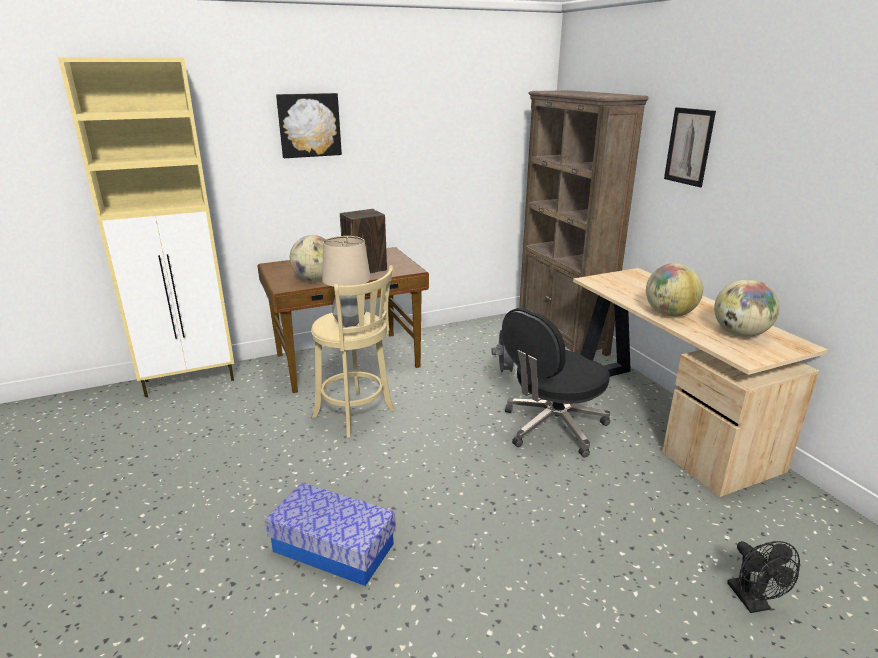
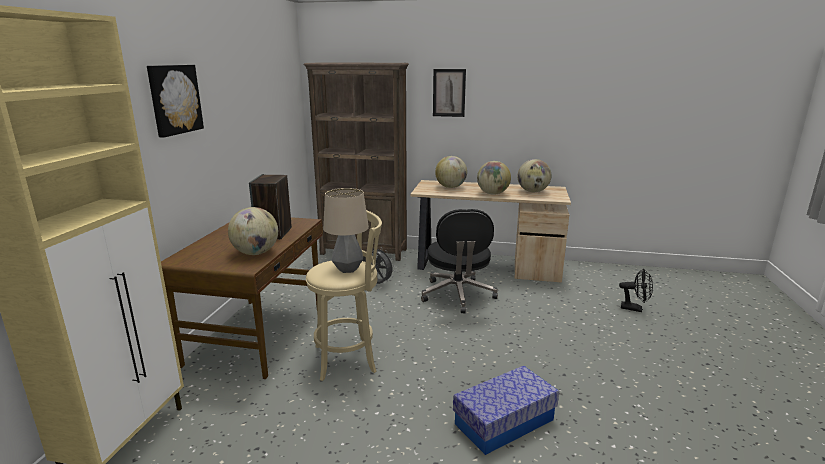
camera: 55 degrees left, 5 degrees down
none -> globe [435,156,467,188]

